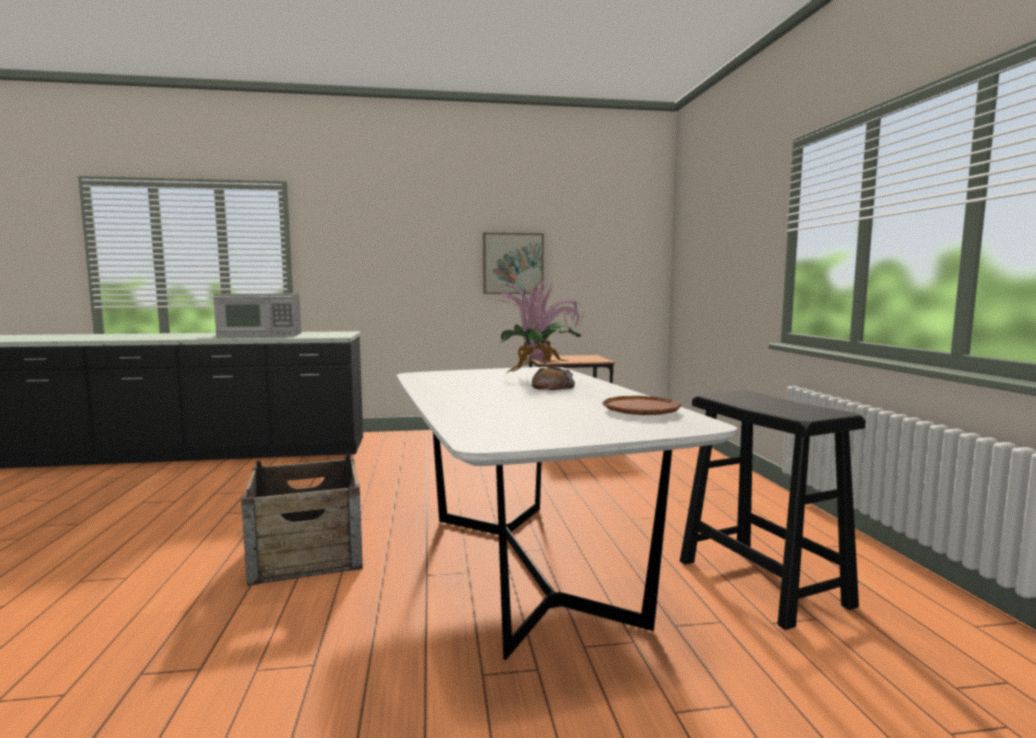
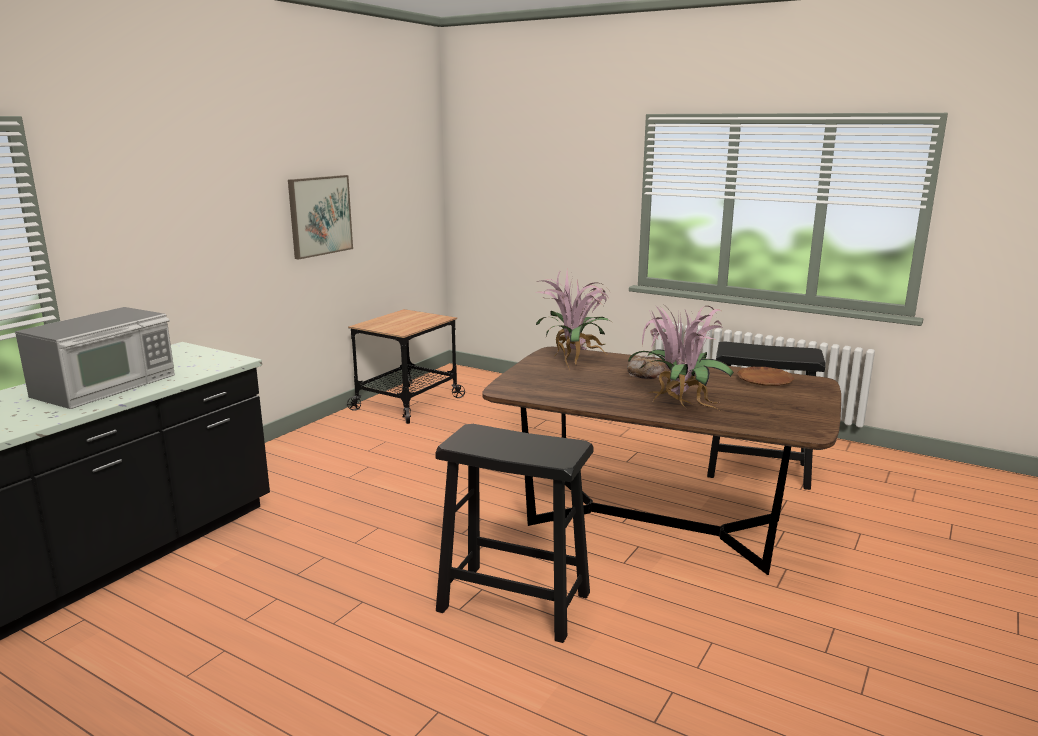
camera: 50 degrees left, 10 degrees up
crate [241,453,363,586] -> black stool [435,424,594,643]
white dining table [397,367,737,660] -> brown dining table [482,347,841,575]
none -> potted plant [628,306,734,410]

